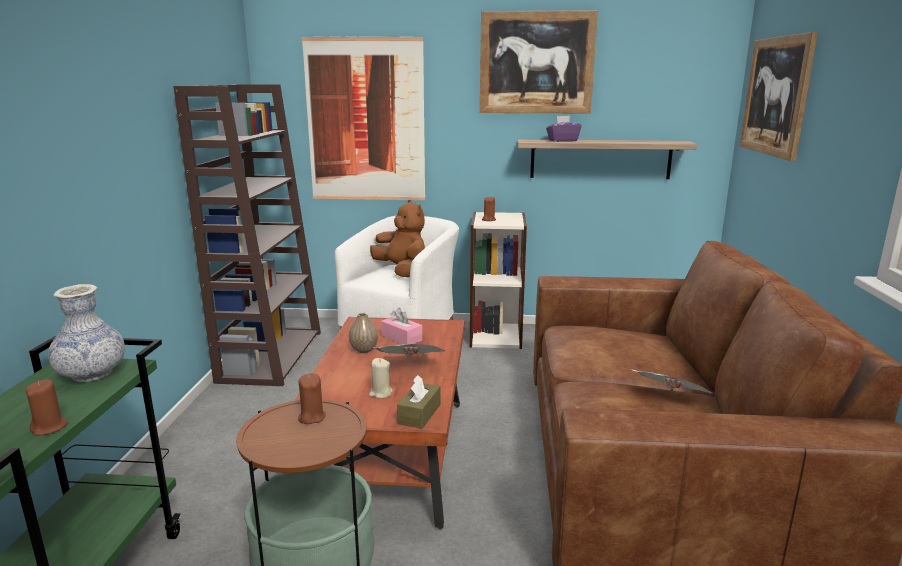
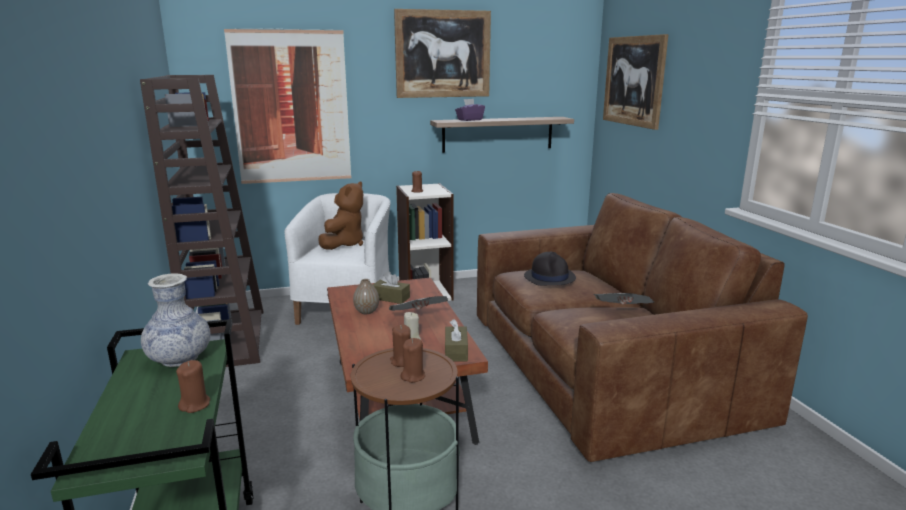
camera: 20 degrees left, 0 degrees up
brown plush toy [370,200,425,277] -> brown plush toy turned 75 degrees clockwise [318,181,363,250]
pink tissue box [381,308,422,344] -> brown tissue box [373,271,410,304]
none -> brown candle [400,338,425,383]
none -> black hat [524,252,576,286]

